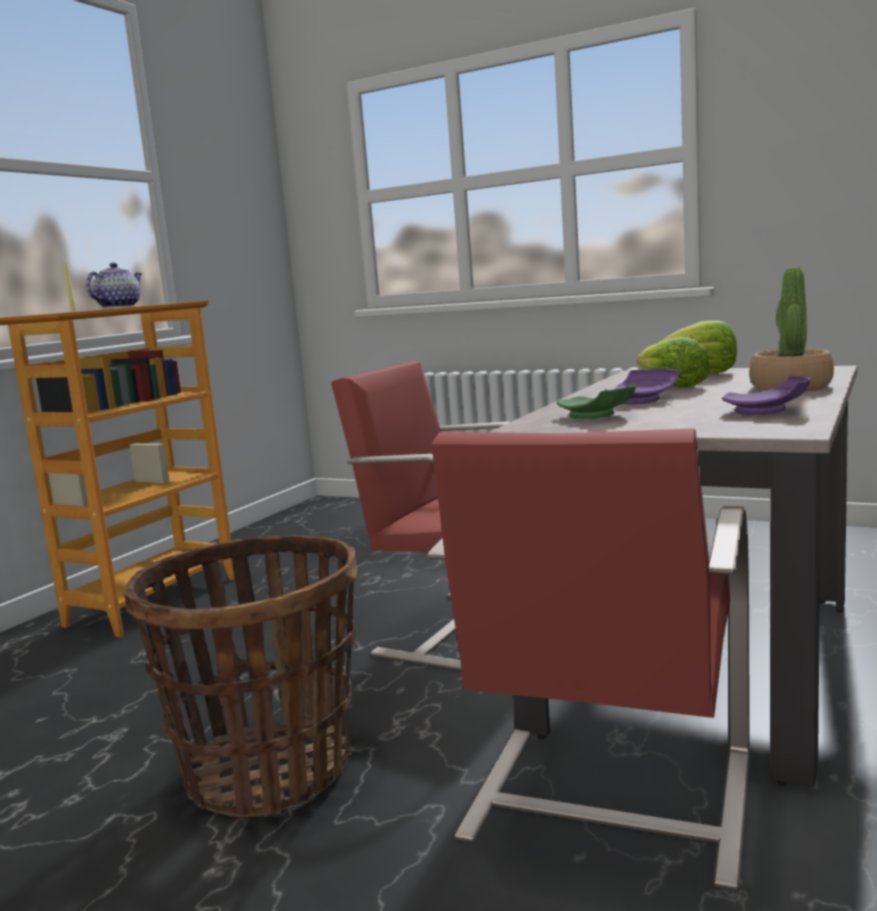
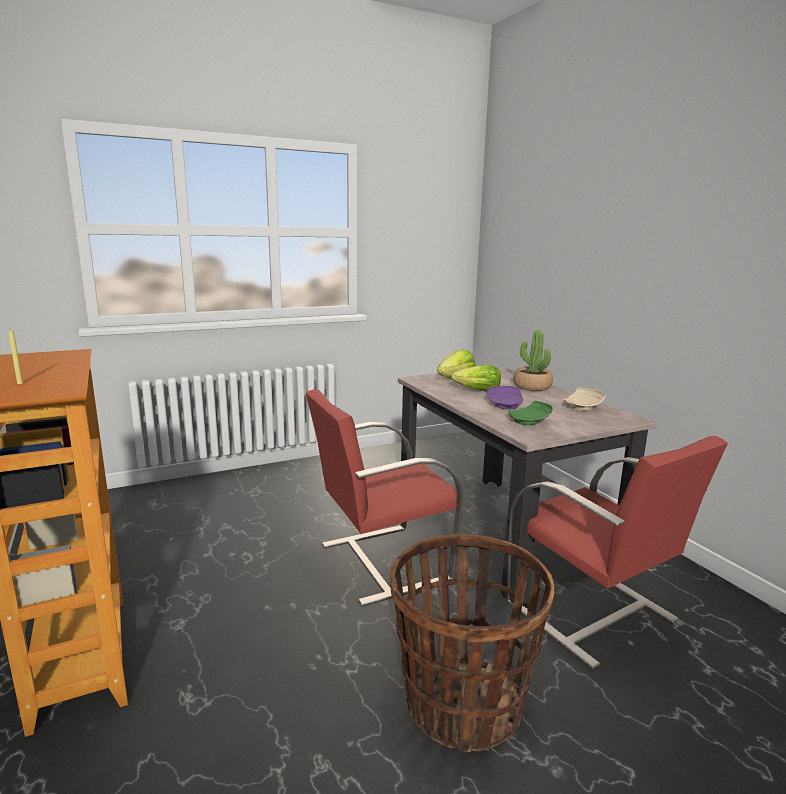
camera: 55 degrees left, 5 degrees up
teapot [86,263,142,308] -> none
purple plate [722,375,810,415] -> beige plate [563,388,606,411]

